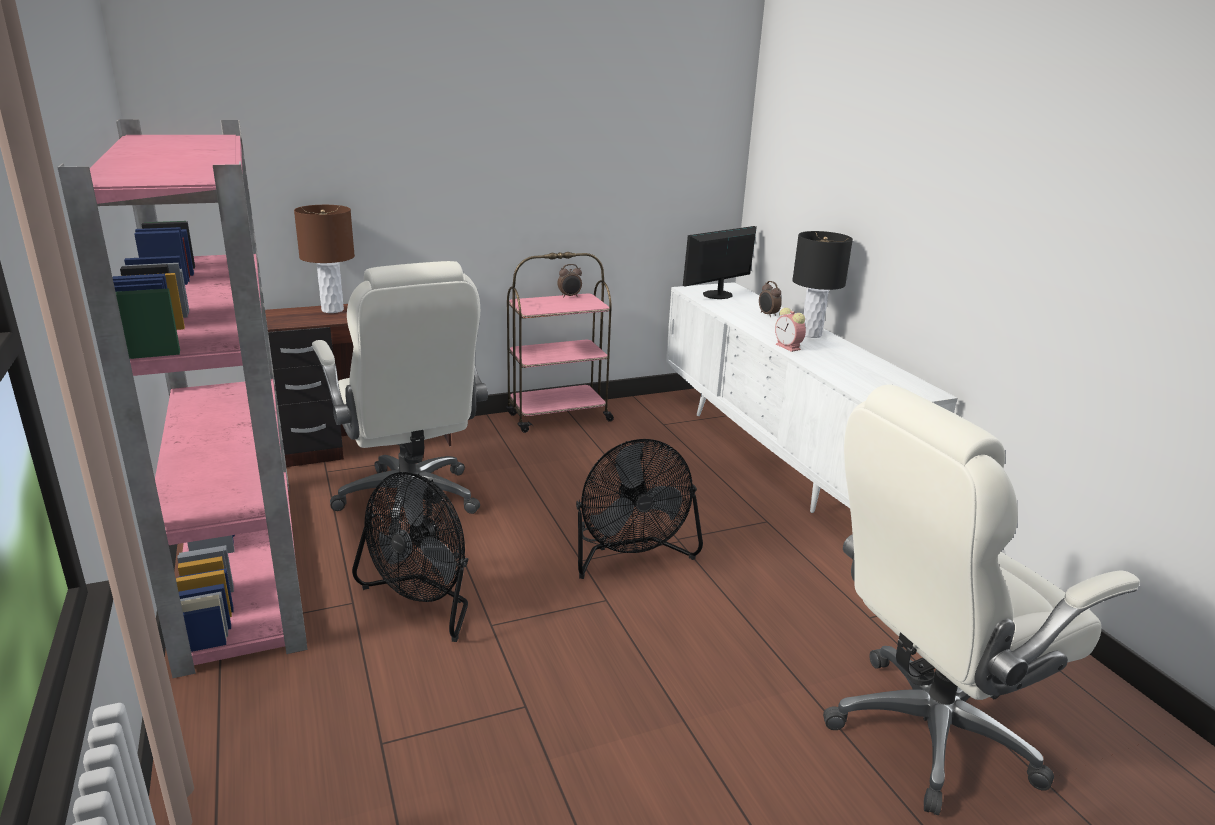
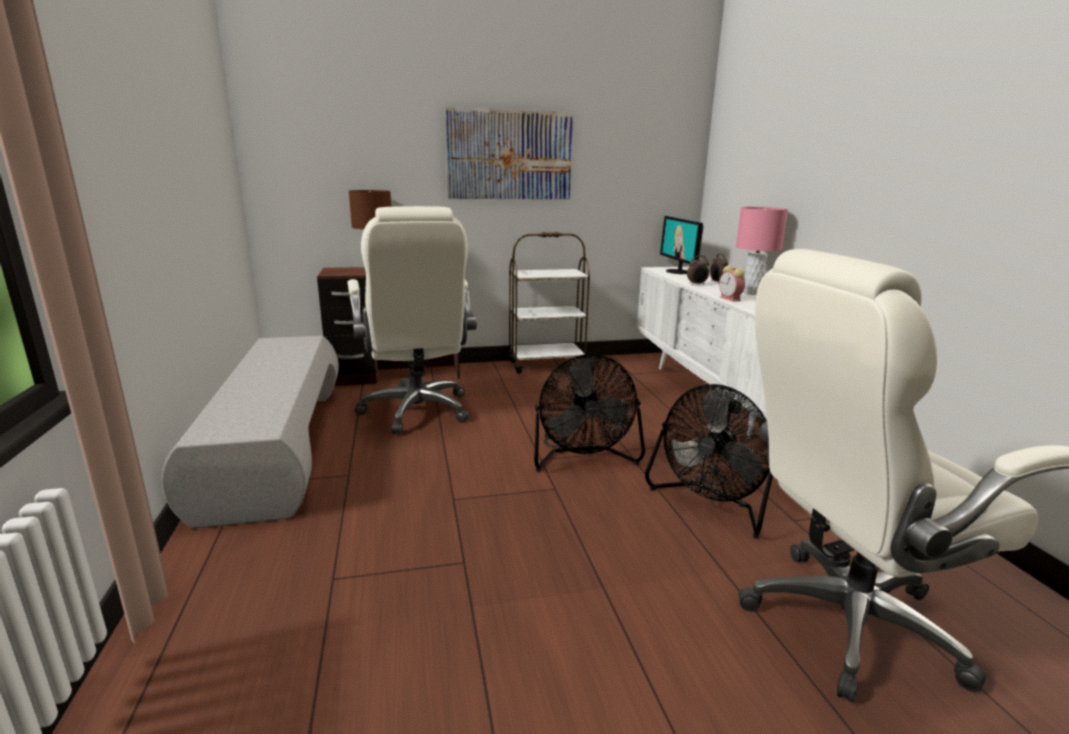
camera: 10 degrees right, 5 degrees down
pink bookcase [57,119,308,678] -> grey bench [162,336,339,529]
black fan [352,472,468,642] -> black fan moved to [645,384,773,539]
pink cart [506,252,614,433] -> white cart [507,232,590,374]
alarm clock [557,264,582,298] -> alarm clock moved to [687,256,710,285]
monitor [683,226,757,299] -> monitor turned 75 degrees counterclockwise [660,216,704,274]
black table lamp [792,231,853,338] -> pink table lamp [736,207,788,295]
none -> picture [445,107,573,200]

